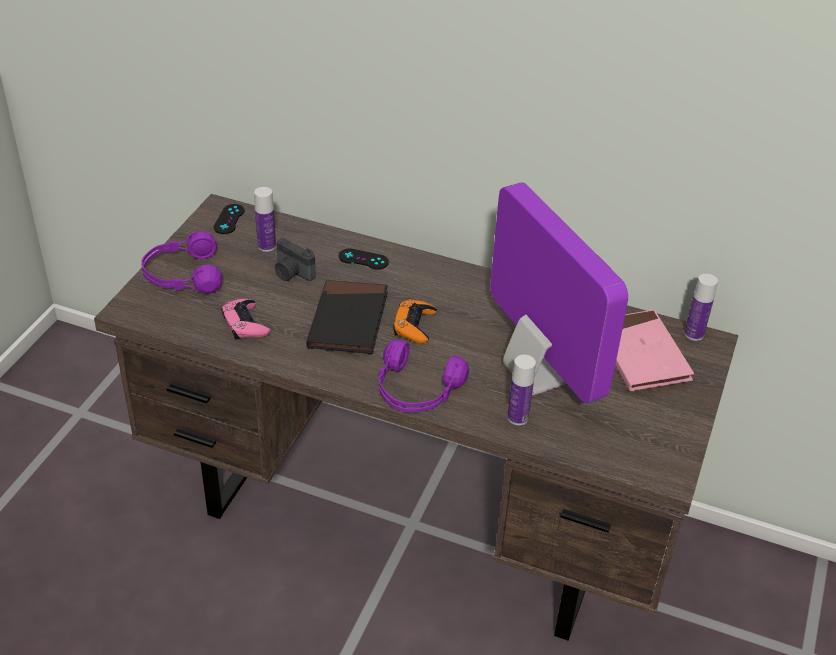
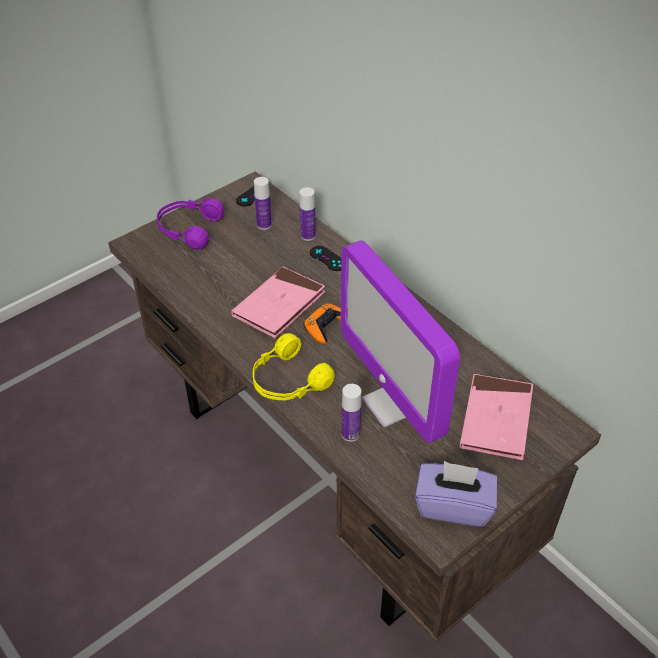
camera: 30 degrees right, 5 degrees up
pink game controller [221,299,271,340] -> none
camera [275,238,316,281] -> none
black book [306,280,388,354] -> pink book [231,267,325,338]
purple headphones [379,339,469,412] -> yellow headphones [253,333,335,400]
monitor [490,182,628,403] -> monitor turned 150 degrees clockwise [341,240,460,443]
bottle [684,274,718,341] -> bottle moved to [299,187,316,241]
none -> purple tissue box [415,461,497,527]

